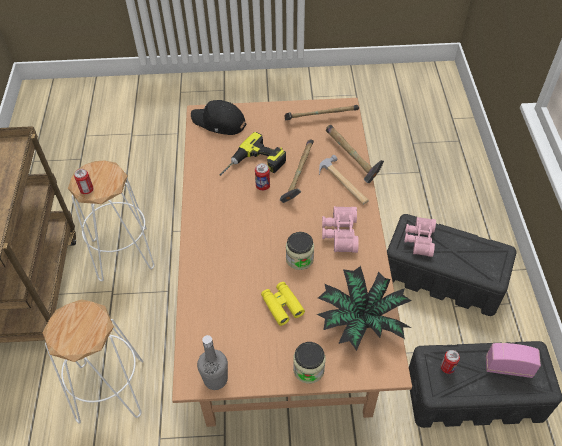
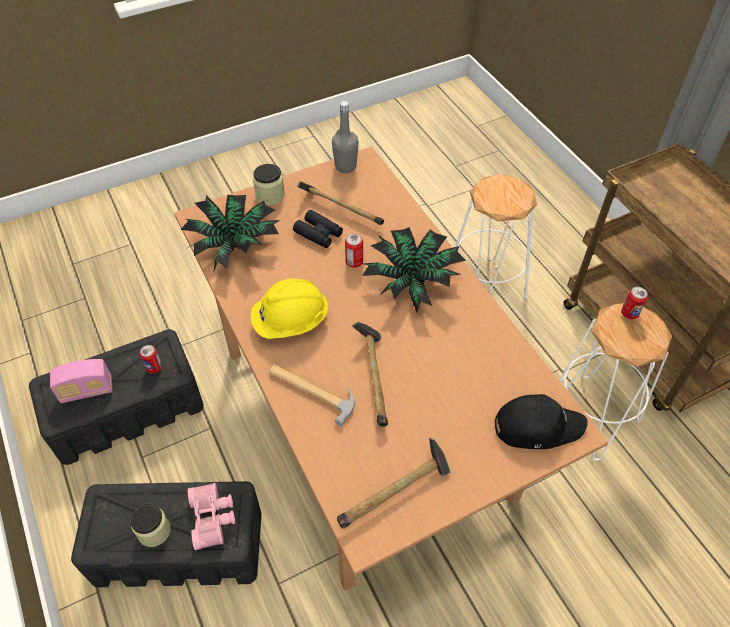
camera: 155 degrees right, 0 degrees up
power drill [219,132,286,176] -> none
can [255,163,270,191] -> can moved to [345,233,363,268]
yellow binoculars [261,282,305,326] -> black binoculars [293,210,343,248]
jar [286,232,314,270] -> jar moved to [131,503,171,547]
pink binoculars [322,206,359,253] -> yellow hard hat [251,279,329,339]
hammer [326,125,384,183] -> hammer moved to [297,181,384,225]
none -> potted plant [362,227,466,312]

